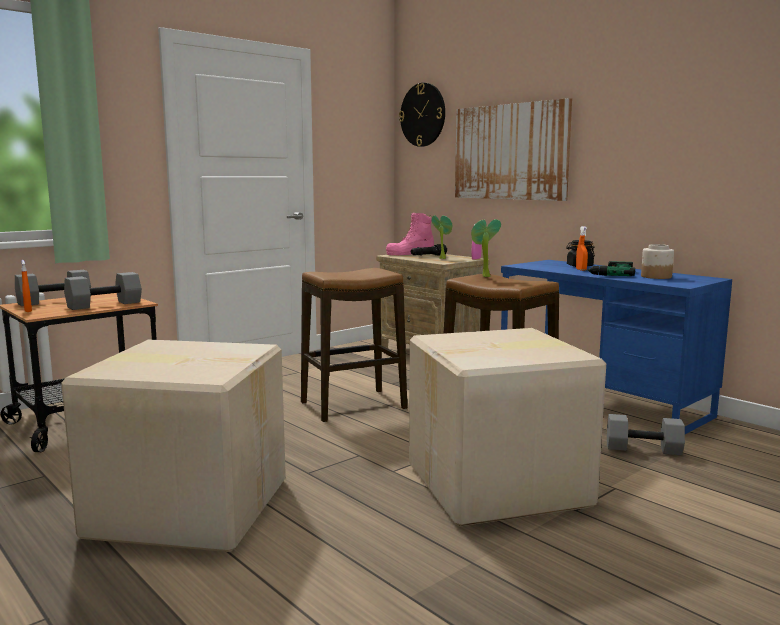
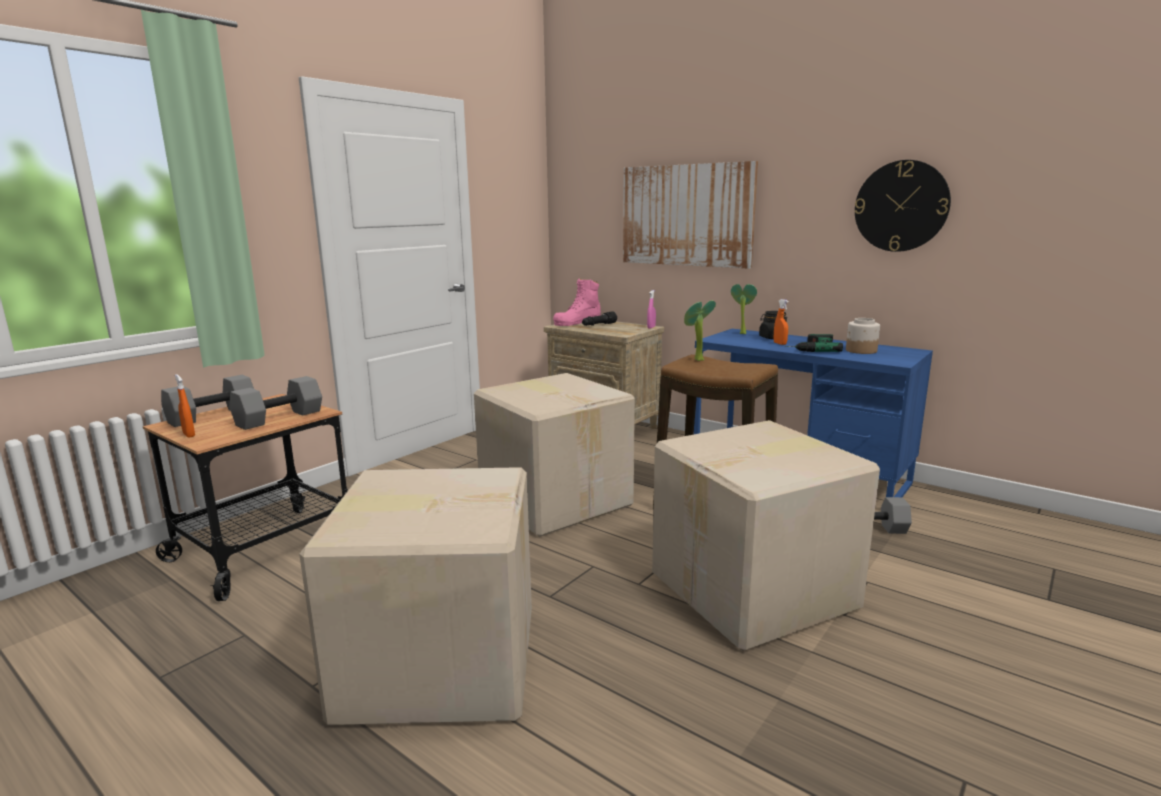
camera: 10 degrees left, 5 degrees up
stool [301,268,407,422] -> cardboard box [474,373,635,537]
wall clock [399,83,445,147] -> wall clock moved to [854,160,951,252]
potted plant [431,215,452,259] -> potted plant moved to [731,284,757,334]

